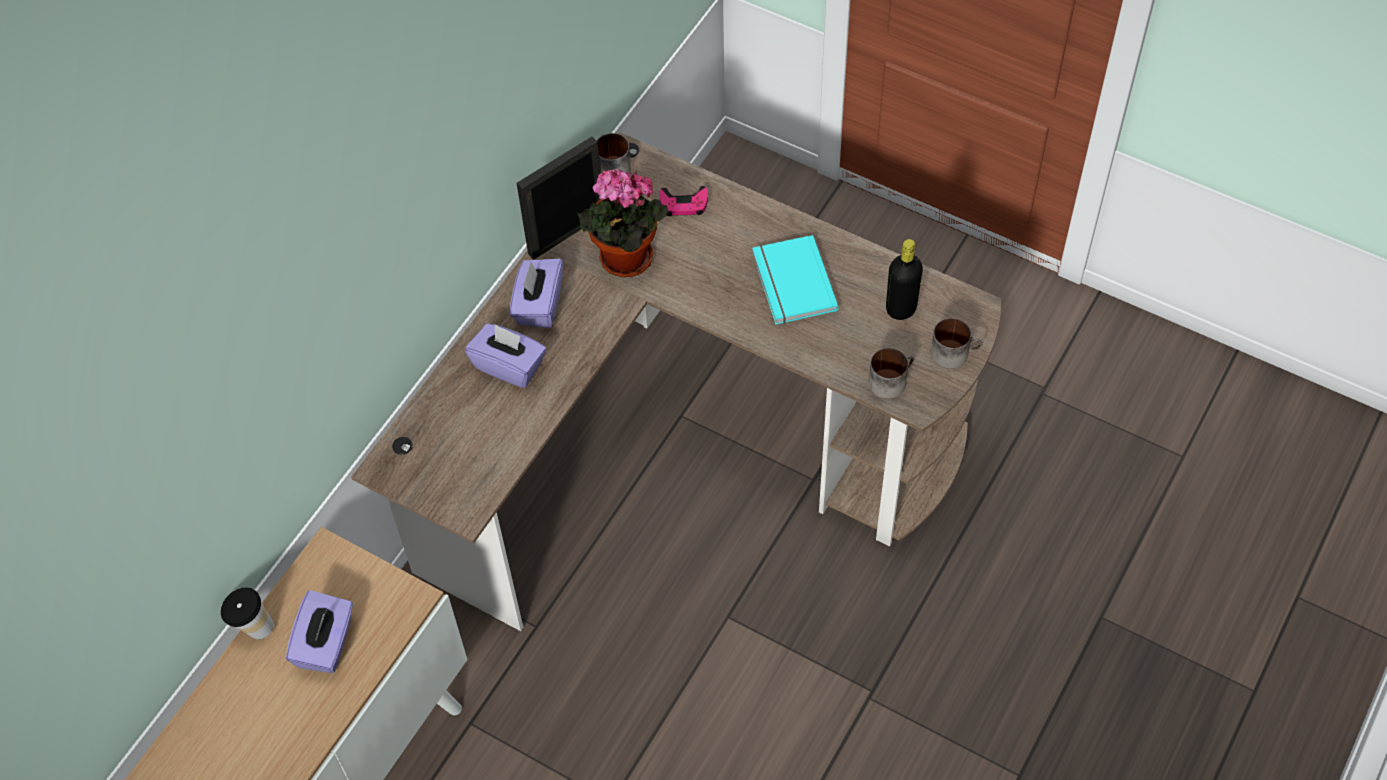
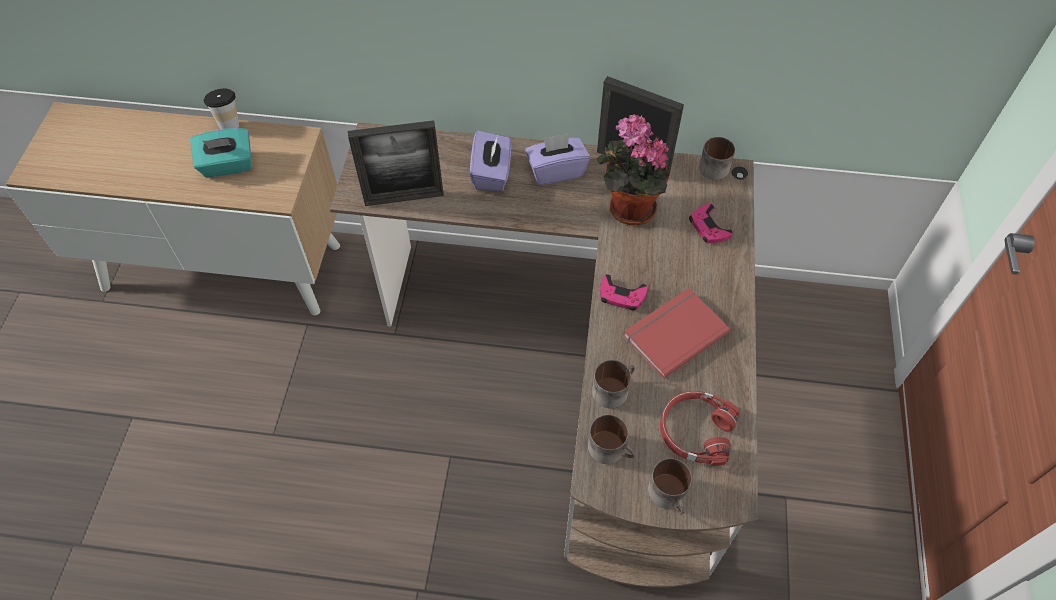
camera: 65 degrees right, 0 degrees up
purple tissue box [286,590,353,673] -> turquoise tissue box [190,128,251,178]
turquoise book [752,235,839,325] -> red book [623,288,730,379]
black bottle [886,239,923,320] -> red headphones [660,391,740,466]
none -> picture frame [348,120,444,206]
none -> mug [592,360,635,408]
none -> pink game controller [600,274,647,311]

